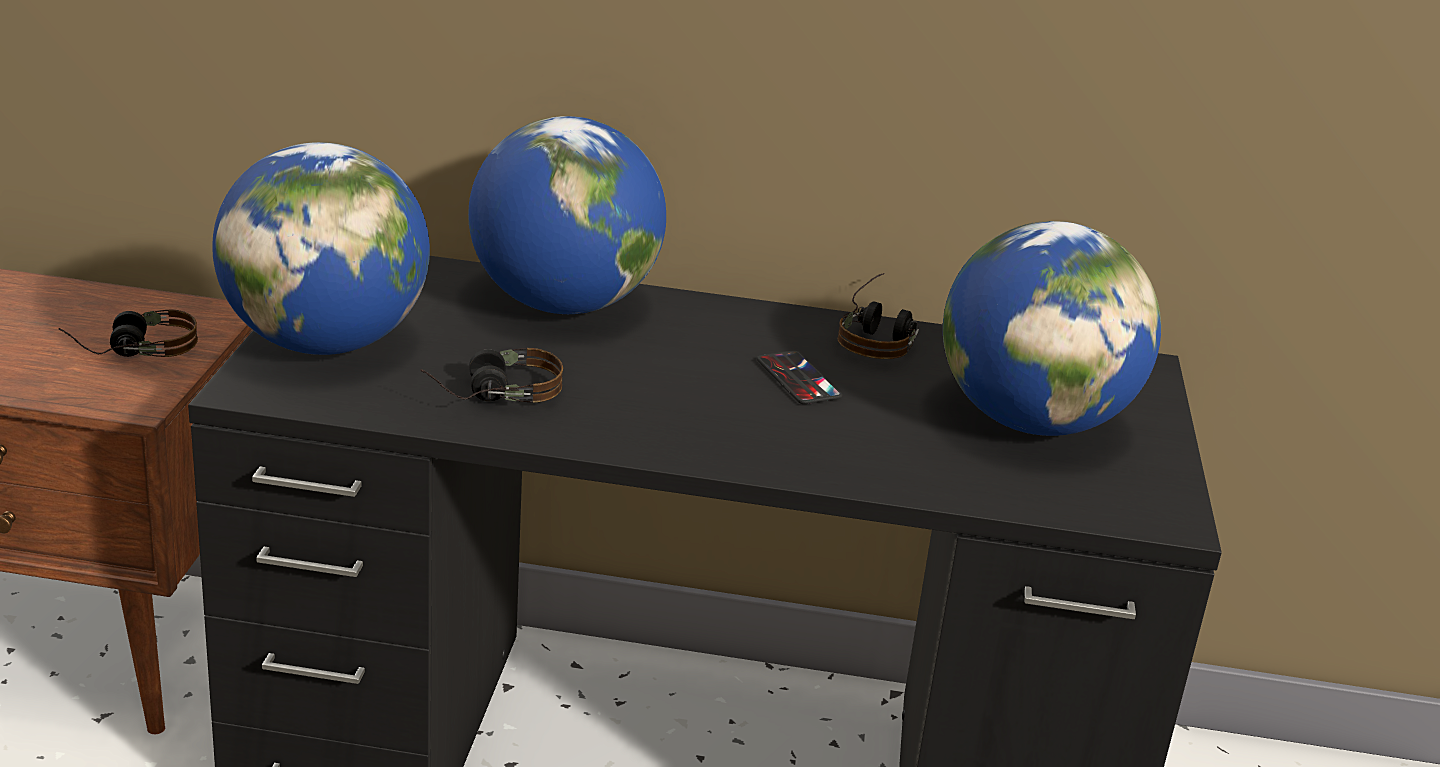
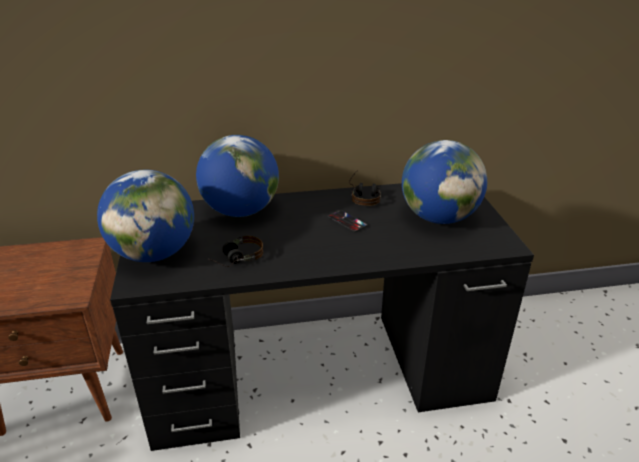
camera: 15 degrees left, 5 degrees up
headphones [58,309,198,357] -> none

